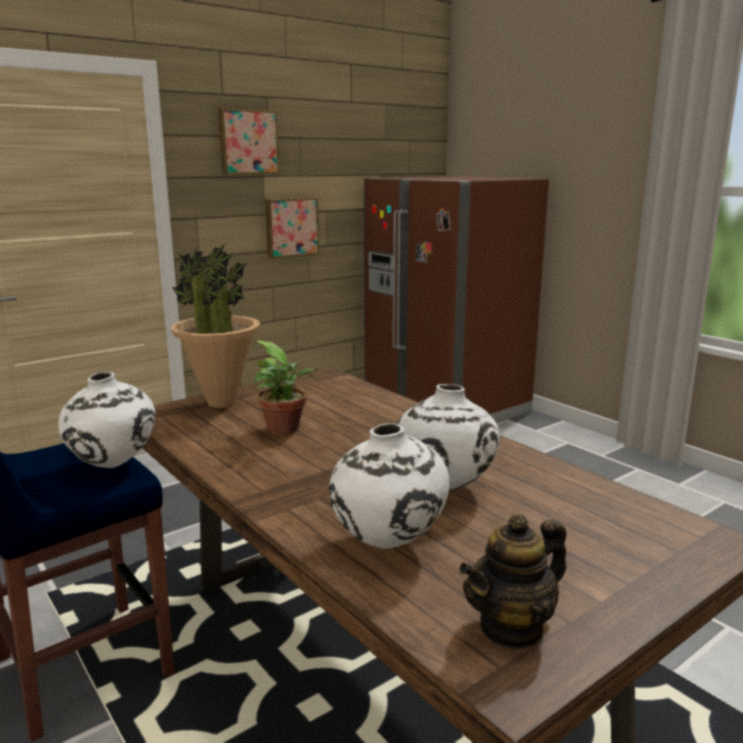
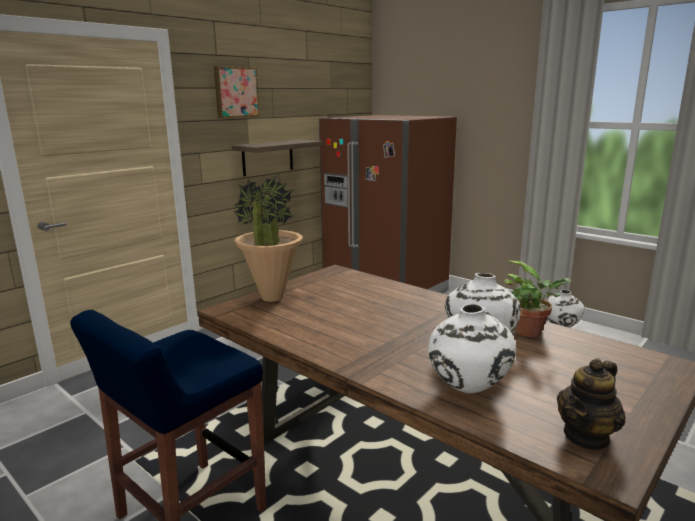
camera: 10 degrees left, 0 degrees up
white vase [58,372,155,468] -> white vase moved to [547,290,585,327]
potted plant [254,341,318,435] -> potted plant moved to [504,261,571,337]
picture [265,197,319,259] -> shelf [232,139,323,176]

